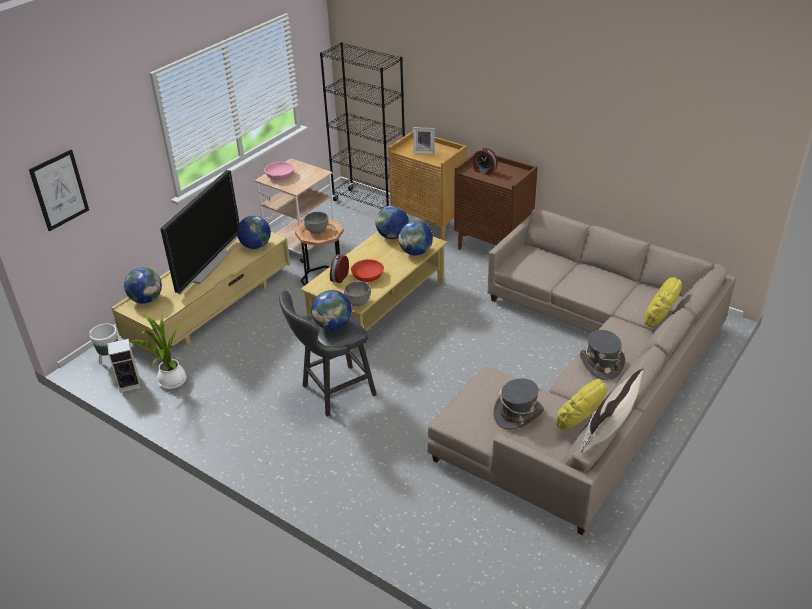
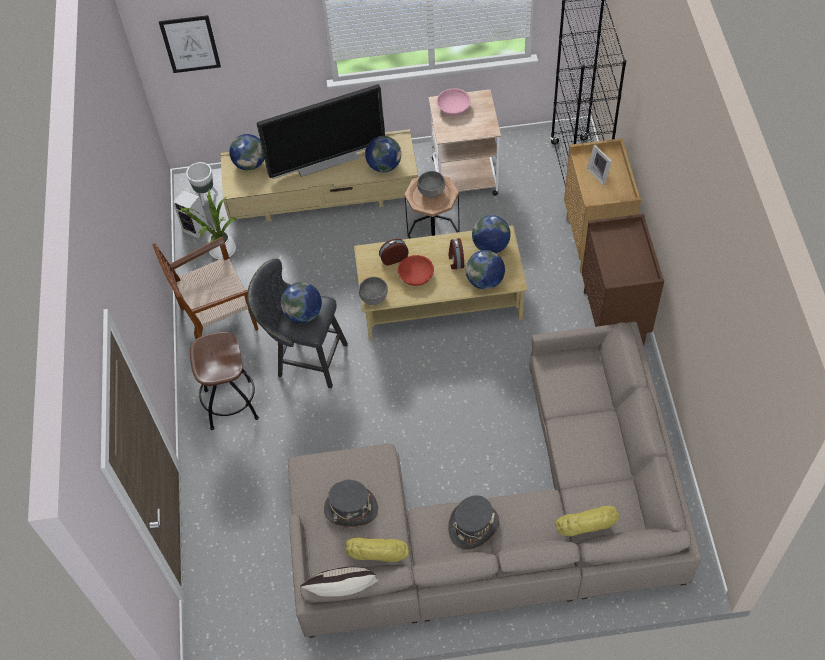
camera: 50 degrees right, 20 degrees up
alarm clock [473,148,497,175] -> alarm clock moved to [448,238,464,270]
none -> brown armchair [153,237,258,339]
none -> brown stool [190,332,259,430]

